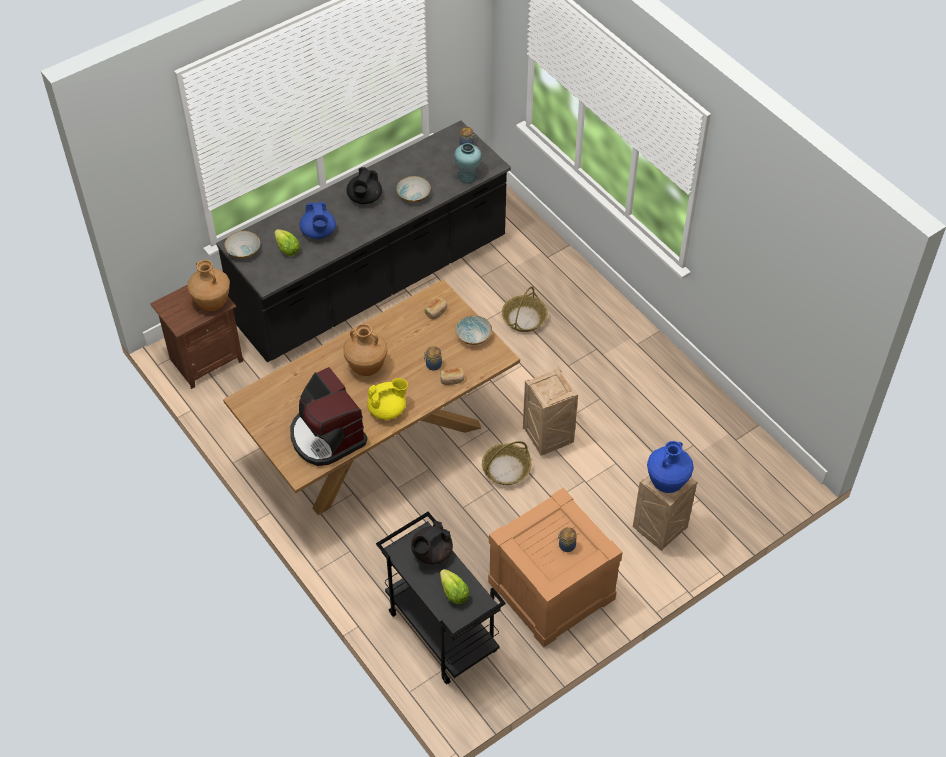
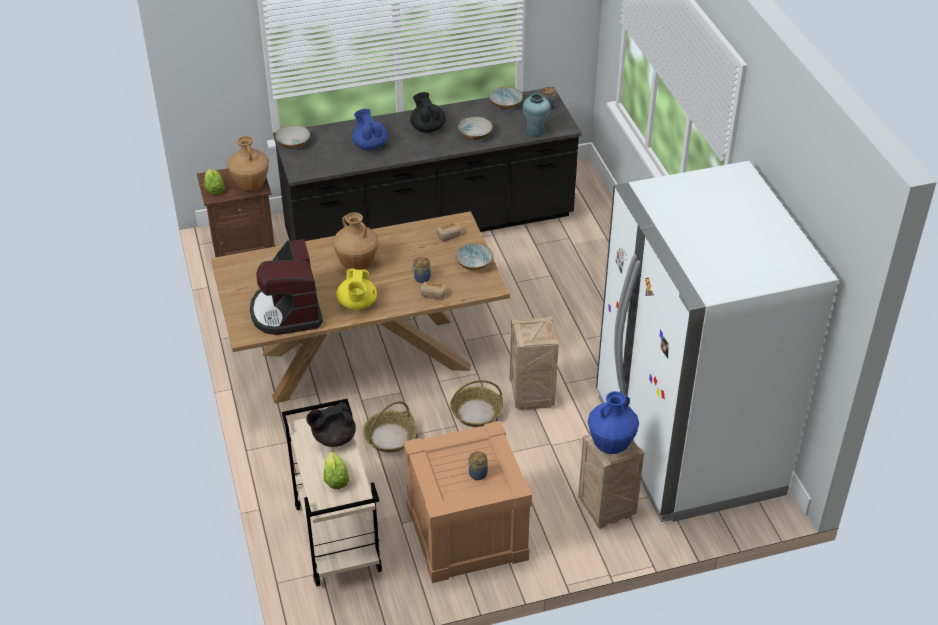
camera: 20 degrees right, 10 degrees down
lettuce [274,229,301,256] -> lettuce moved to [204,168,225,195]
blue teapot [299,202,336,239] -> blue teapot turned 150 degrees clockwise [352,109,388,150]
black teapot [346,167,382,204] -> black teapot turned 120 degrees clockwise [410,92,446,133]
yellow teapot [367,378,408,420] -> yellow teapot turned 90 degrees clockwise [336,268,377,310]
black cart [376,512,506,684] -> beige cart [282,399,382,587]
basket [502,286,548,332] -> basket moved to [363,401,417,453]
none -> bowl [489,87,523,109]
none -> white fridge [596,161,838,522]

